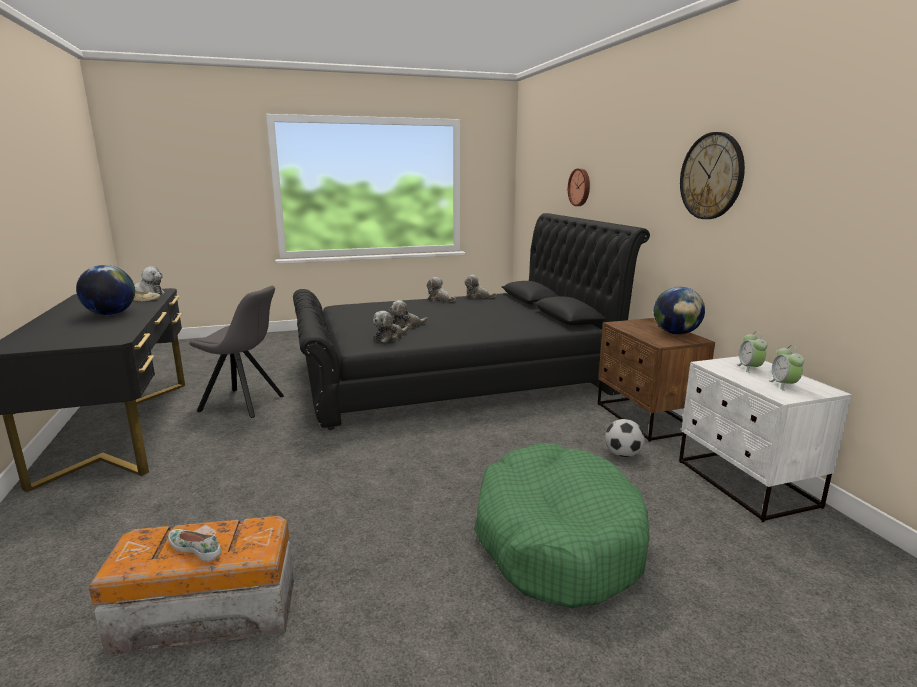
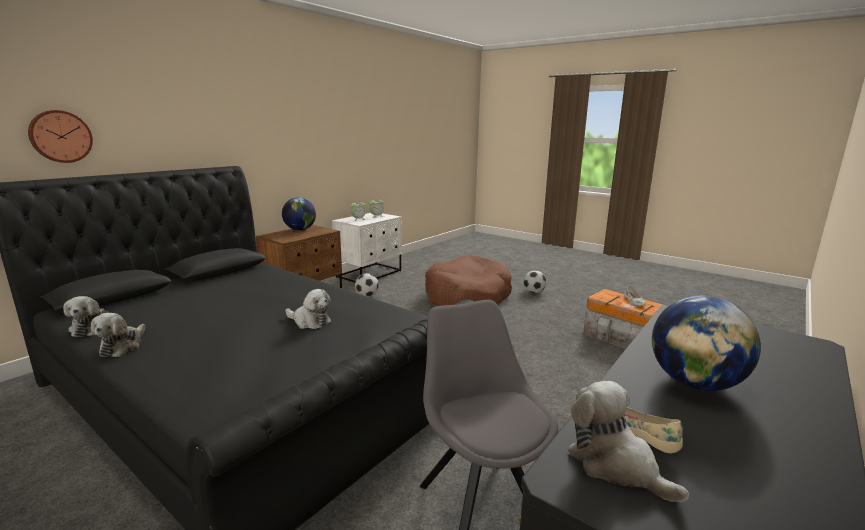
camera: 125 degrees left, 0 degrees up
plush toy [373,311,409,343] -> none
green dog bed [474,443,649,609] -> brown dog bed [425,255,512,306]
wall clock [680,132,745,219] -> none
none -> football [523,270,546,293]

